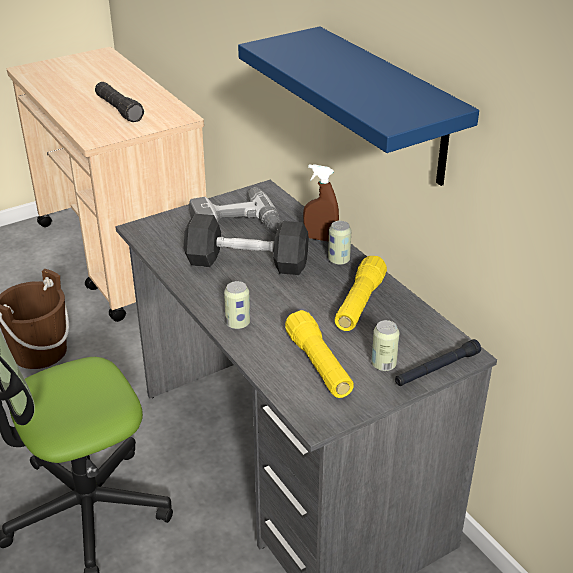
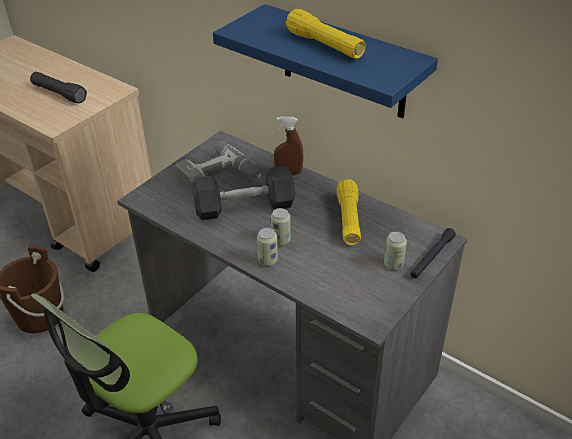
camera: 20 degrees left, 5 degrees up
yellow flashlight [285,310,354,398] -> yellow flashlight moved to [286,9,366,59]
can [328,221,352,265] -> can moved to [271,208,291,245]

